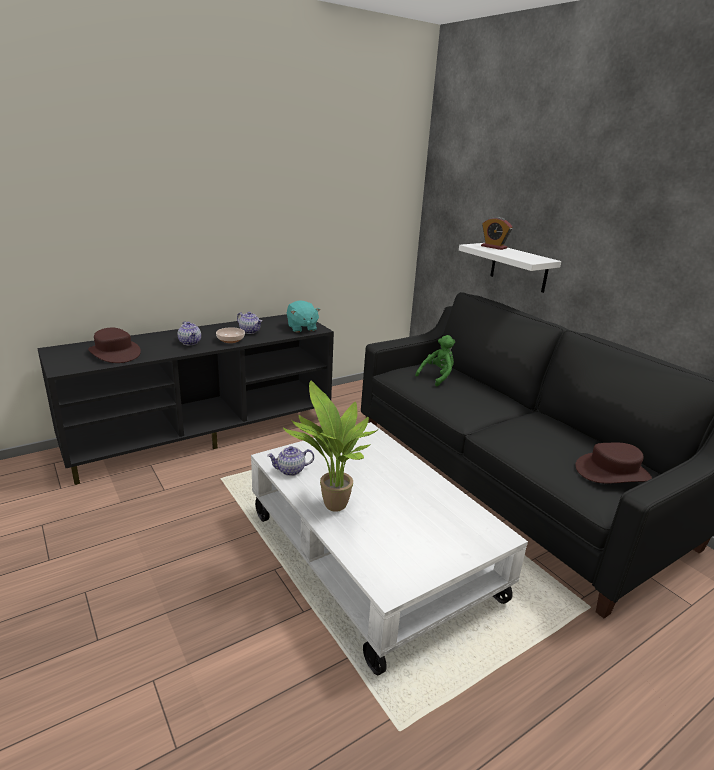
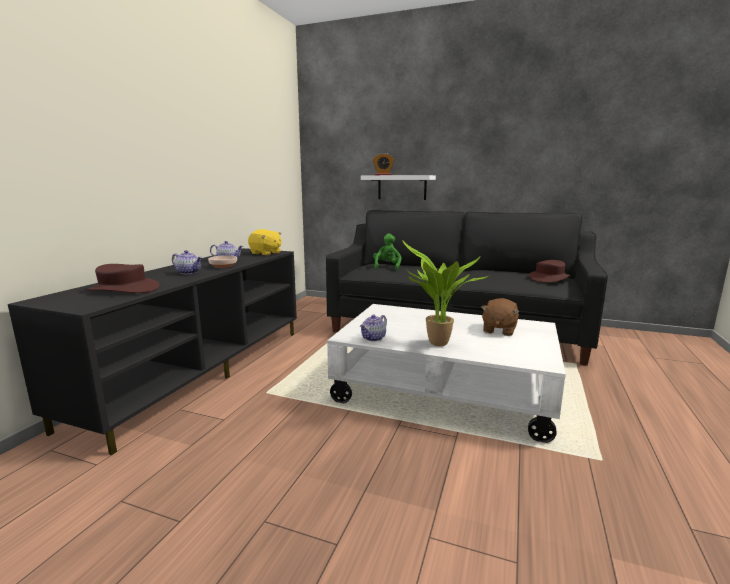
camera: 35 degrees left, 10 degrees down
turquoise plush toy [287,300,320,332] -> yellow plush toy [248,229,282,256]
none -> brown plush toy [481,298,519,336]

